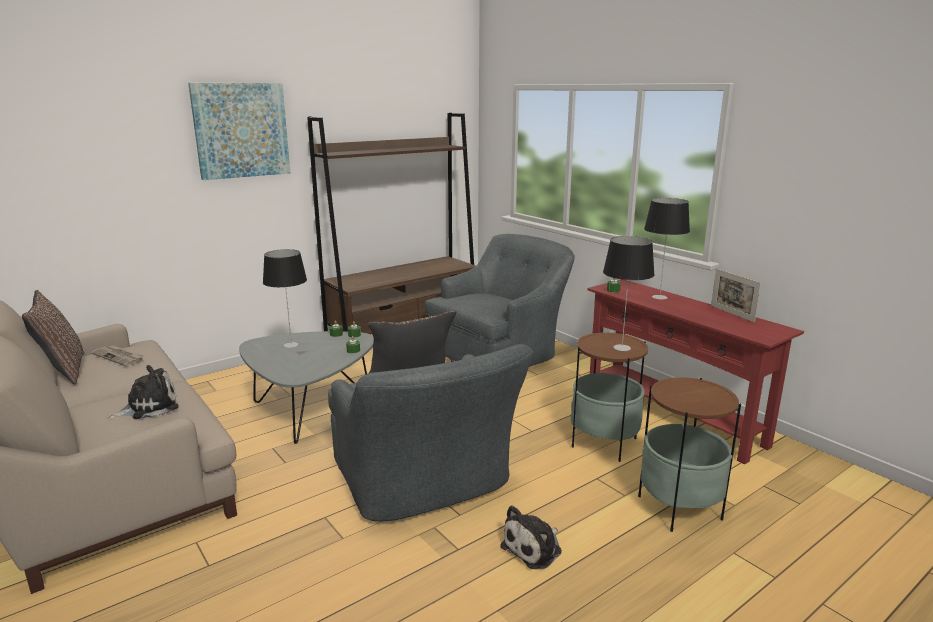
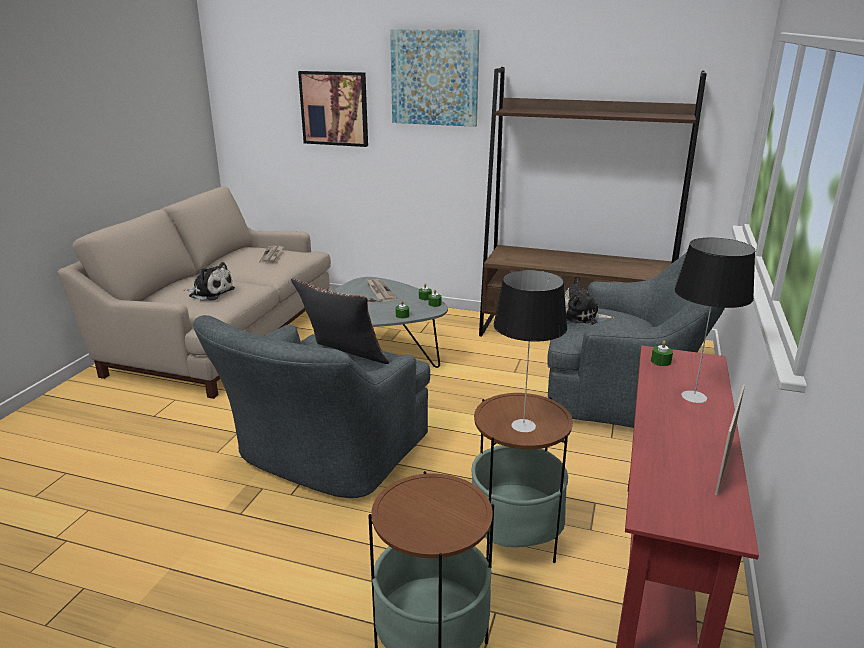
camera: 55 degrees right, 5 degrees up
brown pillow [22,290,84,385] -> none
table lamp [263,249,307,348] -> newspaper [366,279,398,302]
plush toy [500,505,562,569] -> plush toy moved to [565,278,615,325]
none -> picture [298,71,368,147]

